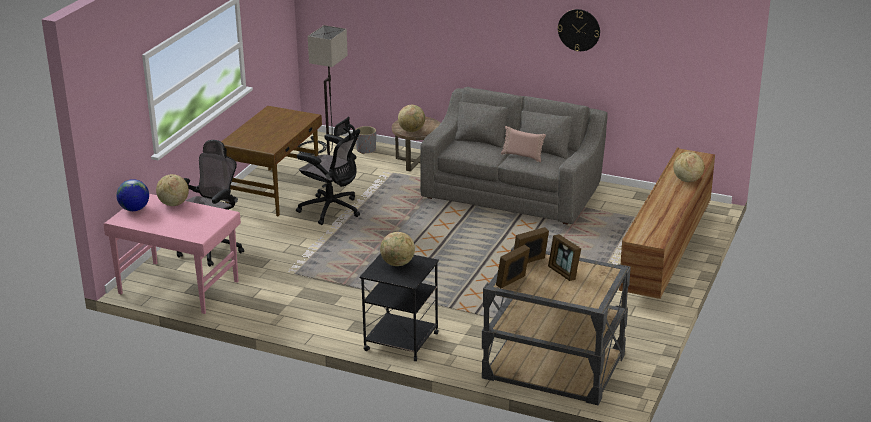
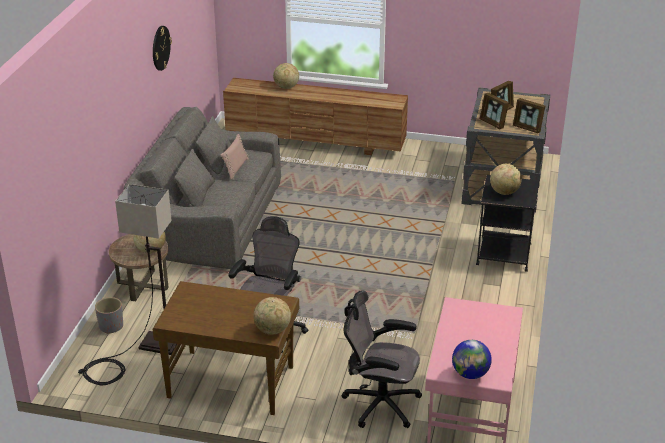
camera: 100 degrees left, 5 degrees up
globe [156,174,189,206] -> globe moved to [253,297,291,334]

